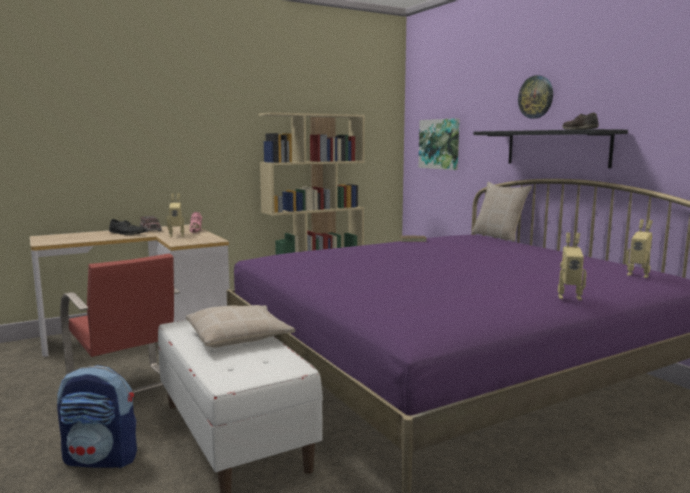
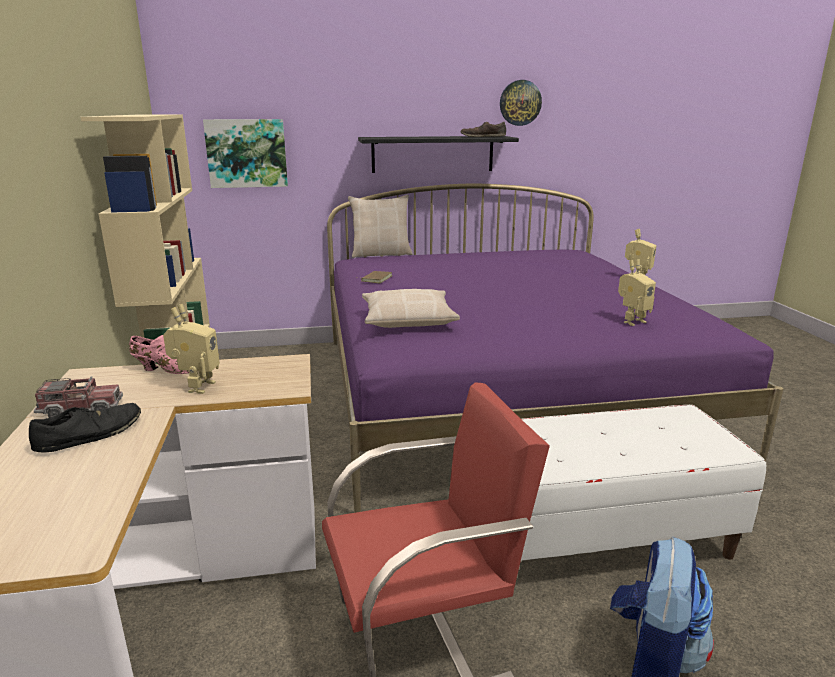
camera: 70 degrees left, 10 degrees up
beige pillow [186,305,295,348] -> beige pillow moved to [362,289,460,328]
wall clock [518,75,553,119] -> wall clock moved to [500,80,542,126]
toy robot [626,219,653,278] -> toy robot moved to [618,259,656,326]

